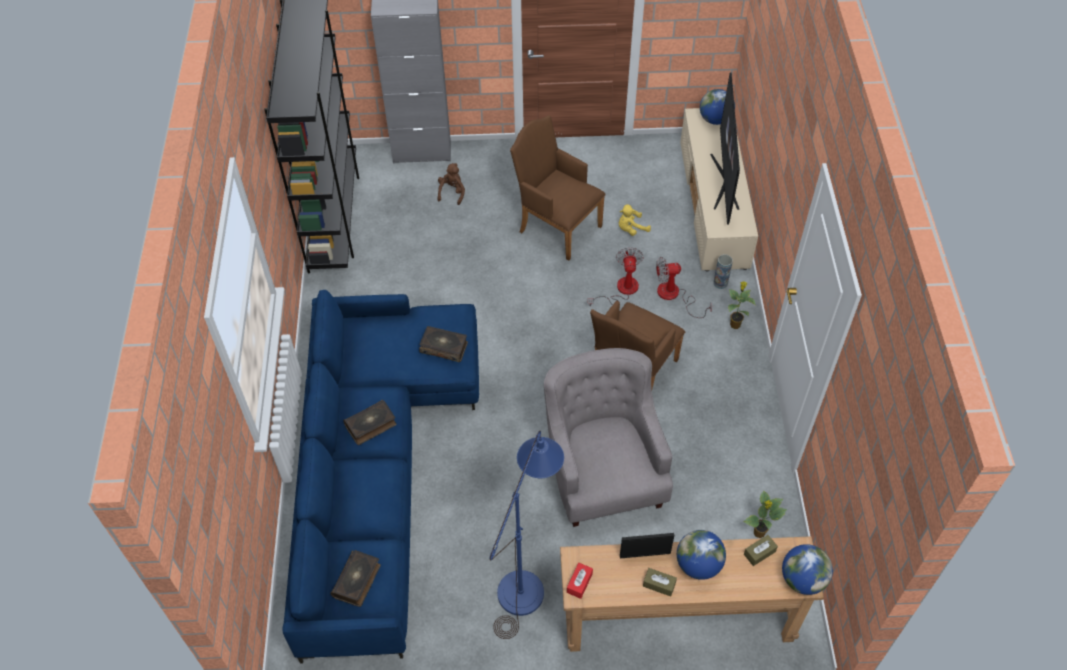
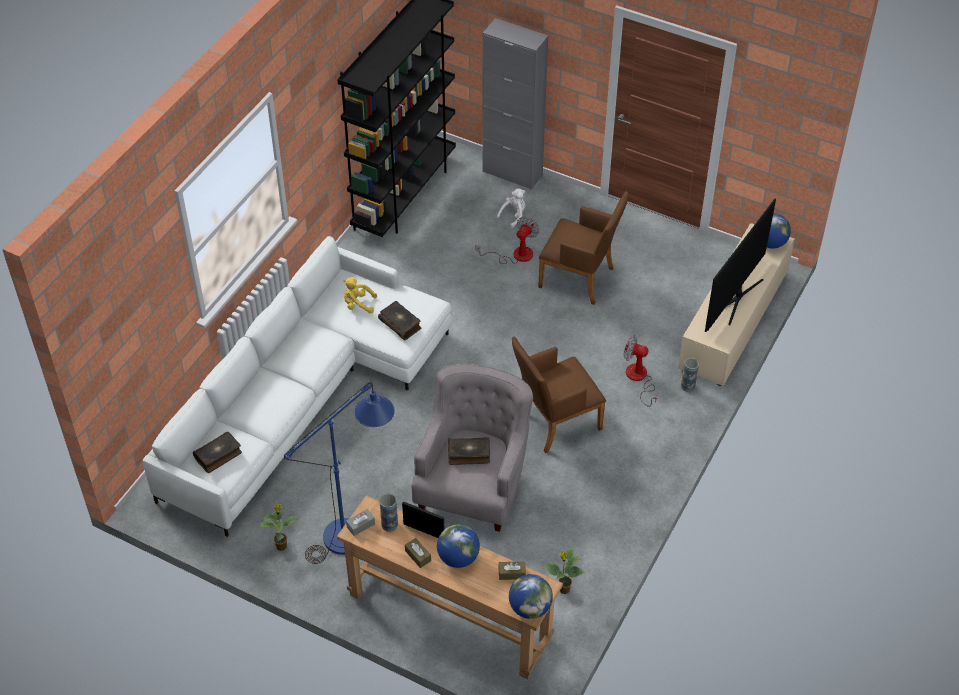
camera: 30 degrees right, 5 degrees down
blue sofa [282,290,479,664] -> white sofa [142,236,452,537]
book [343,400,397,445] -> book moved to [448,437,490,465]
brown plush toy [438,163,465,205] -> white plush toy [497,188,525,228]
brown armchair [510,115,606,261] -> brown armchair turned 135 degrees clockwise [538,191,629,305]
red tissue box [567,563,593,599] -> grey tissue box [346,509,375,536]
fan [588,247,644,306] -> fan moved to [476,217,539,264]
yellow plush toy [619,204,651,236] -> yellow plush toy moved to [343,277,377,314]
potted plant [728,281,755,329] -> potted plant moved to [259,504,299,551]
none -> vase [380,494,398,532]

